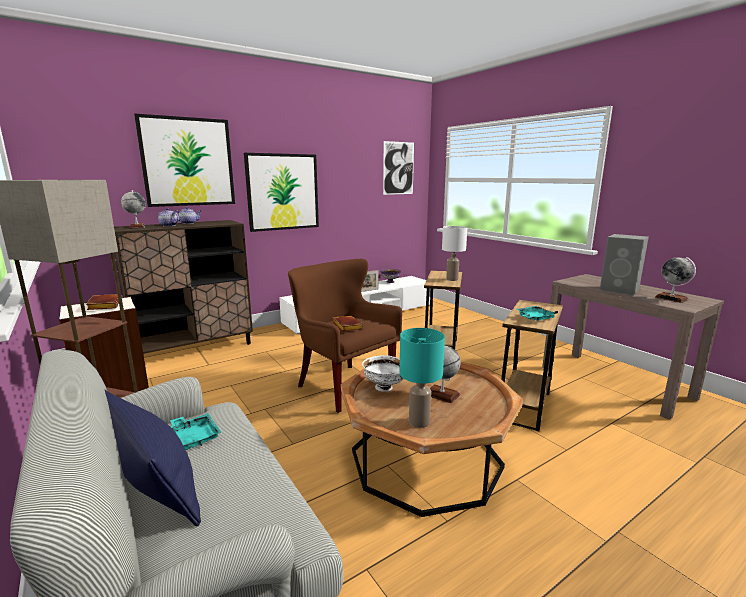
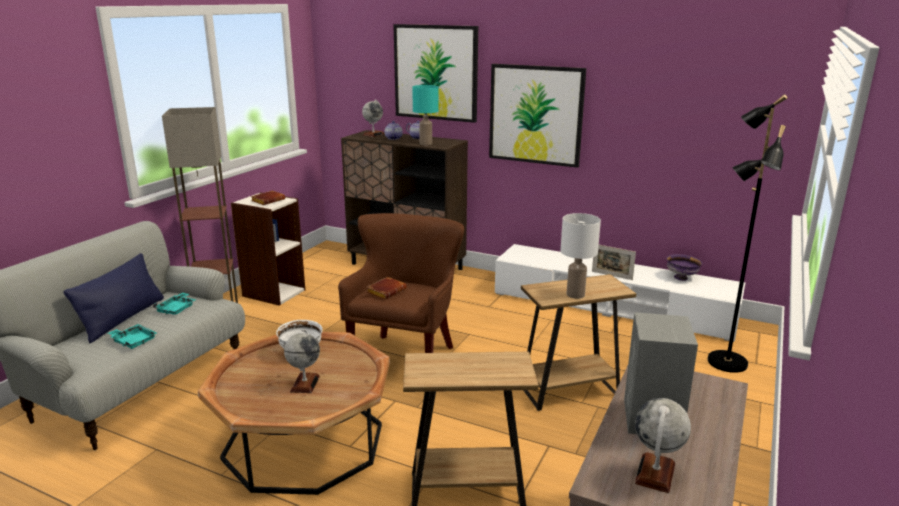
camera: 60 degrees right, 5 degrees up
picture [383,141,414,195] -> none
turquoise table lamp [400,328,445,428] -> turquoise table lamp moved to [412,85,438,145]
turquoise tray [516,306,558,321] -> turquoise tray moved to [108,324,157,349]
none -> black floor lamp [708,94,788,373]

